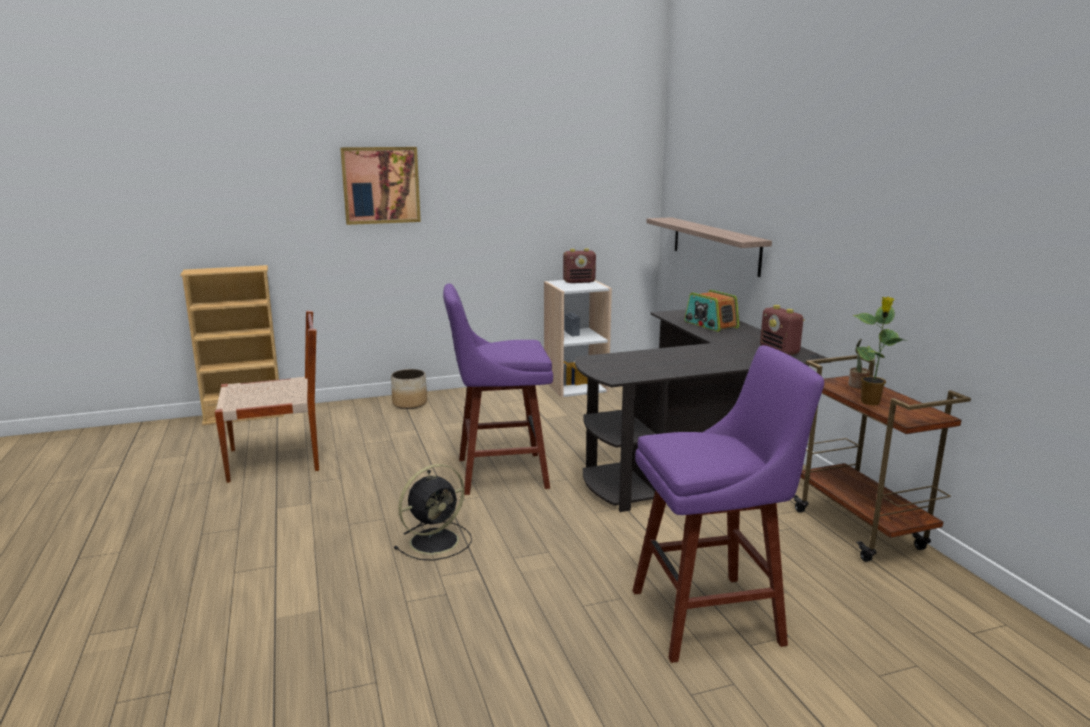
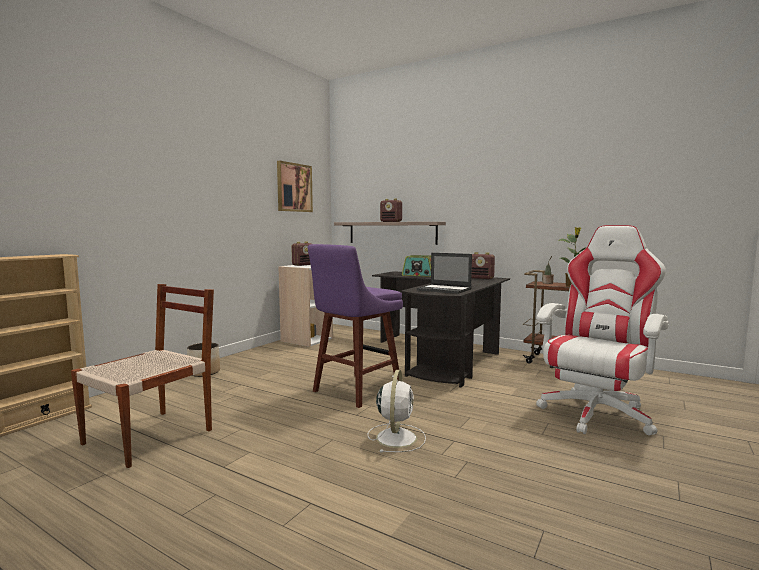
camera: 40 degrees left, 10 degrees down
picture [340,147,421,225] -> picture moved to [277,161,313,212]
black fan [394,464,472,561] -> white fan [368,370,426,453]
purple stool [633,345,824,663] -> white office chair [536,225,669,435]
none -> radio [380,199,402,222]
none -> laptop [417,253,472,294]

